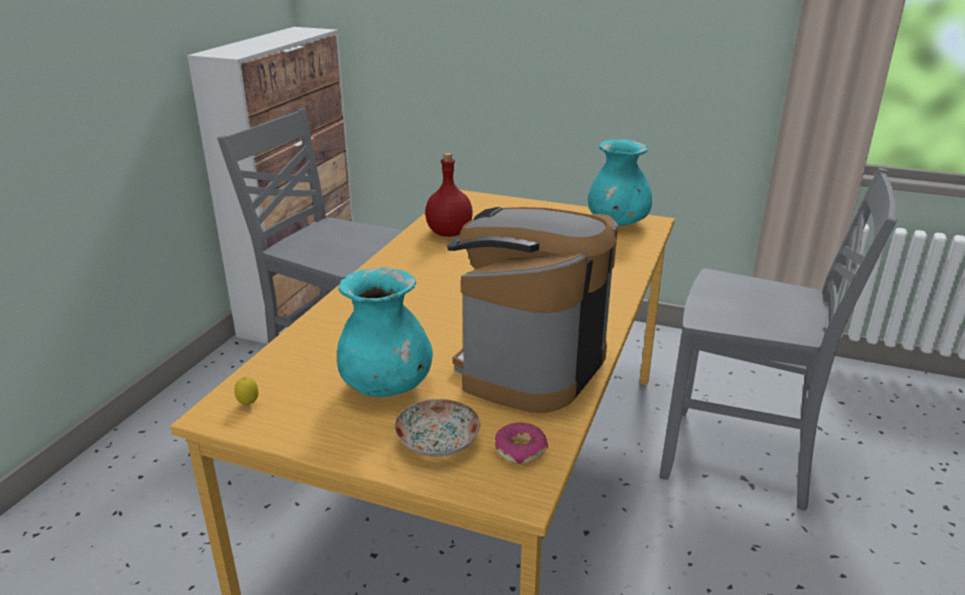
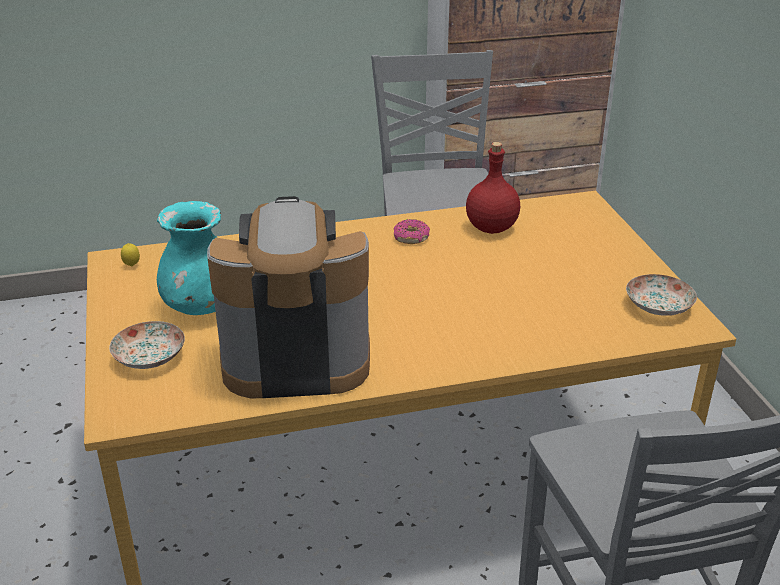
camera: 55 degrees right, 5 degrees up
donut [495,422,548,465] -> donut moved to [393,219,430,244]
turquoise vase [588,139,652,226] -> plate [626,274,697,316]

